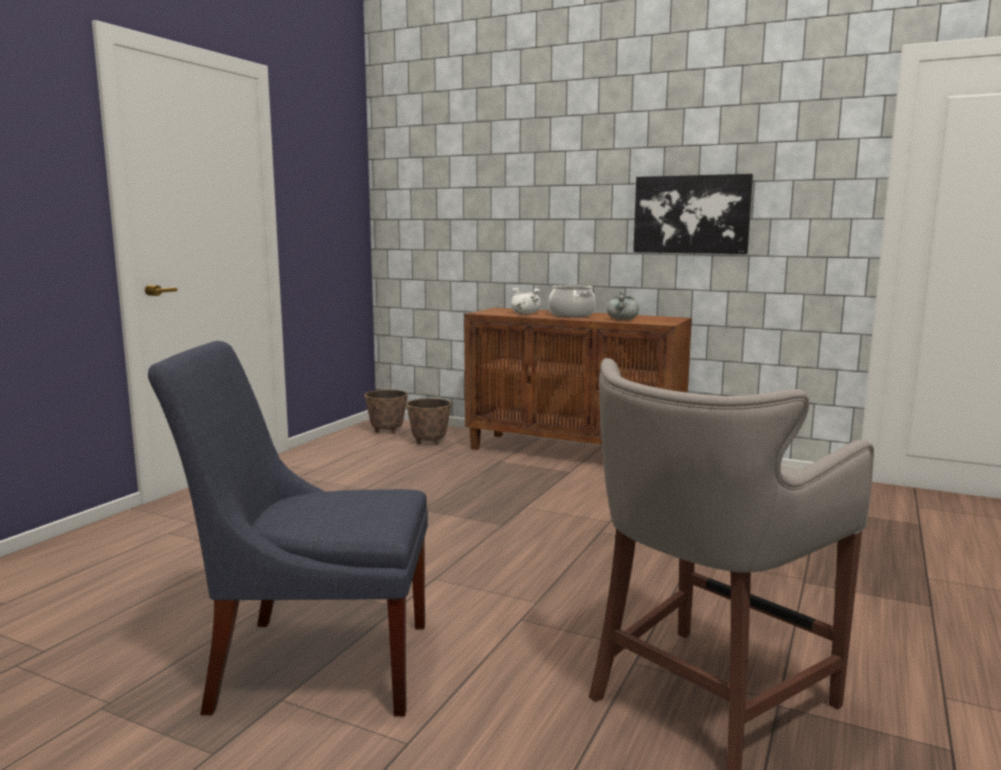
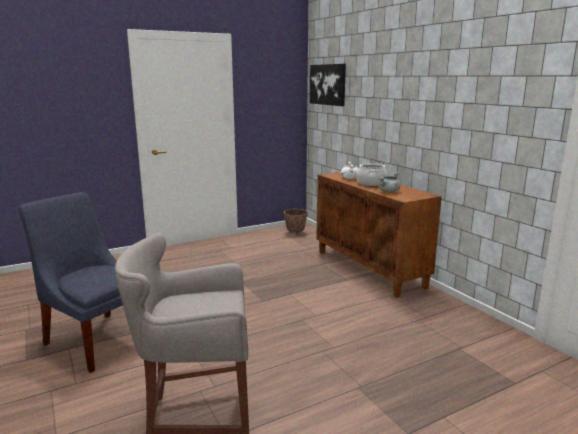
camera: 35 degrees right, 5 degrees up
planter [406,398,451,445] -> none
picture [633,174,753,254] -> picture moved to [310,64,346,106]

